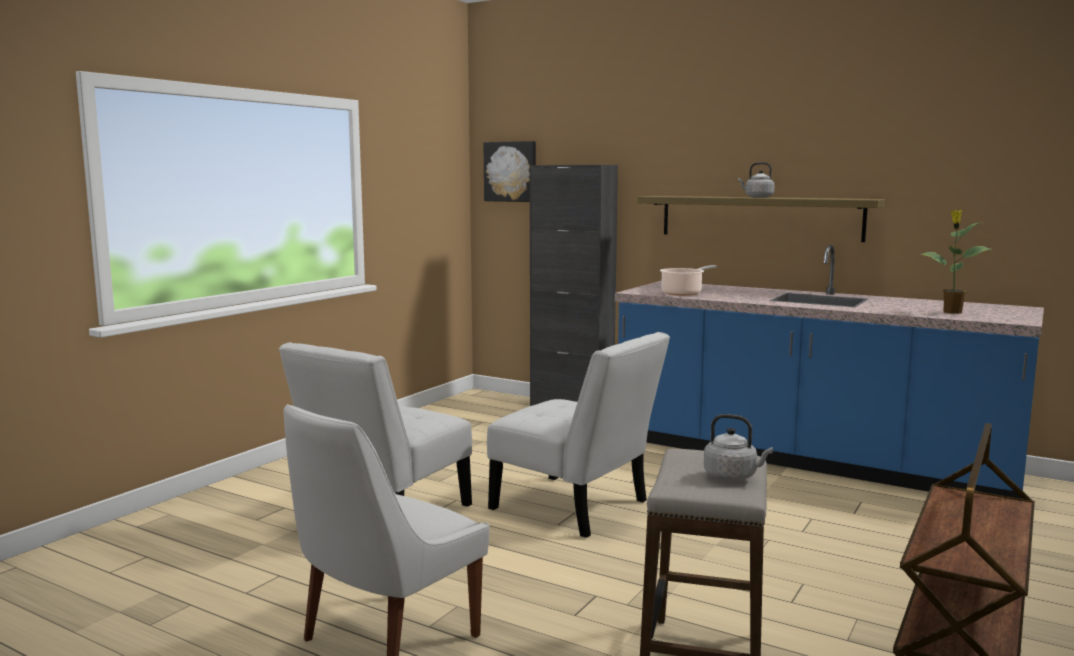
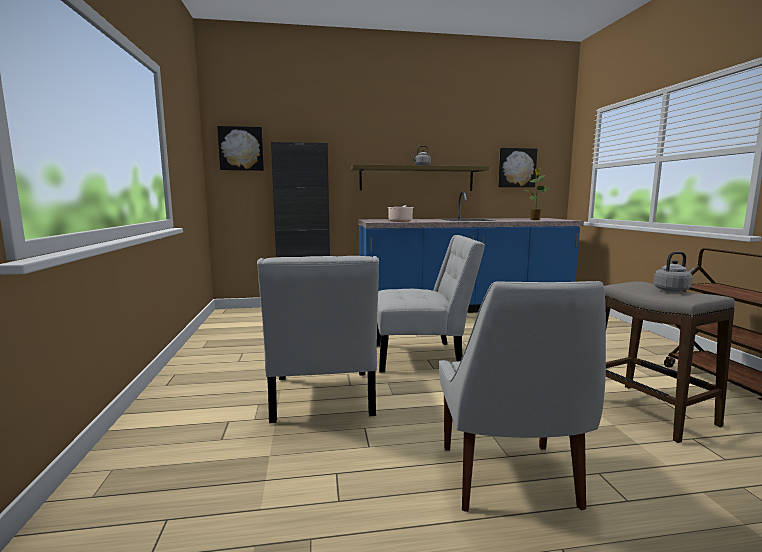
camera: 40 degrees left, 0 degrees up
none -> picture [498,148,537,187]

